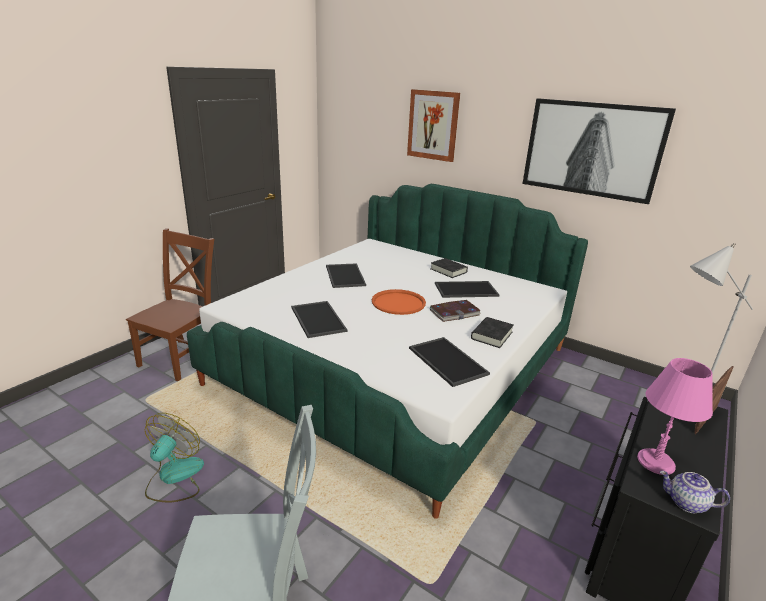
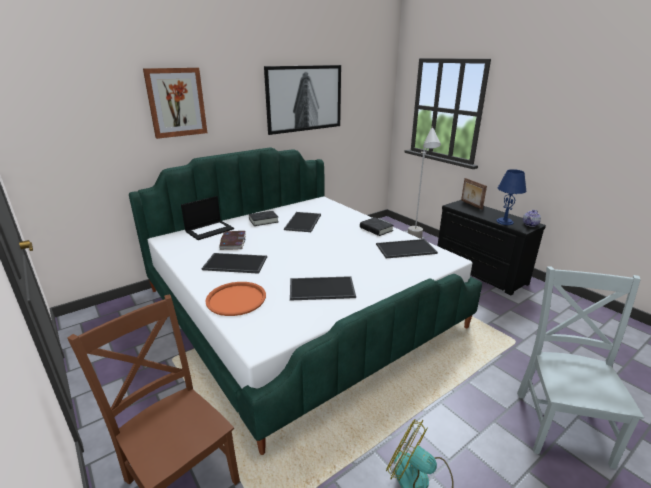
camera: 70 degrees left, 0 degrees up
orange tray [372,289,426,315] -> orange tray moved to [205,282,266,316]
book [430,300,481,322] -> book moved to [219,231,246,250]
pink table lamp [637,358,713,475] -> blue table lamp [496,169,526,225]
none -> laptop [181,196,234,240]

